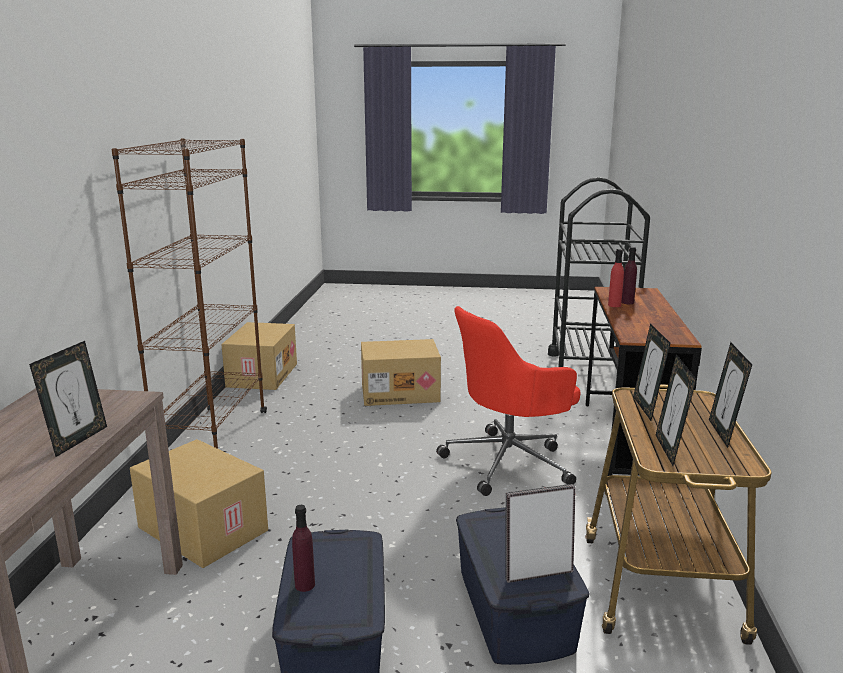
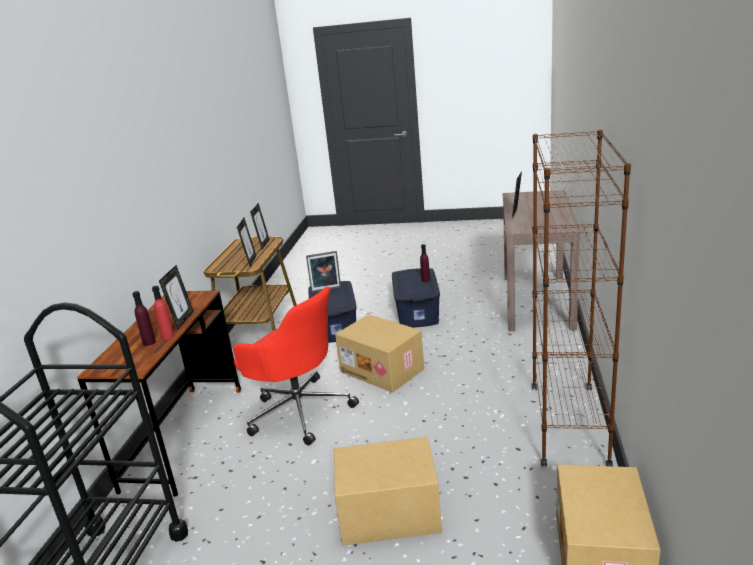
camera: 175 degrees left, 5 degrees up
cardboard box [130,439,268,568] -> cardboard box moved to [335,314,424,393]
red office chair [436,306,580,496] -> red office chair turned 60 degrees clockwise [233,286,359,446]
picture frame [709,342,752,448] -> picture frame moved to [159,265,193,330]

